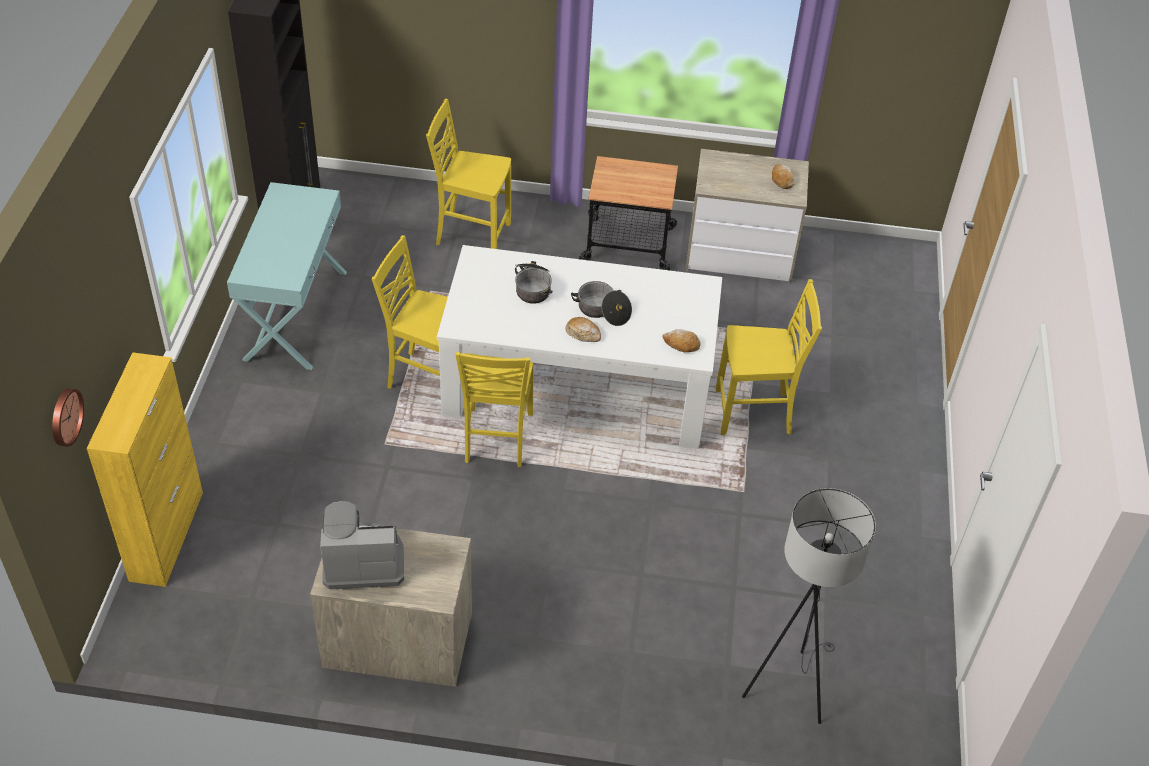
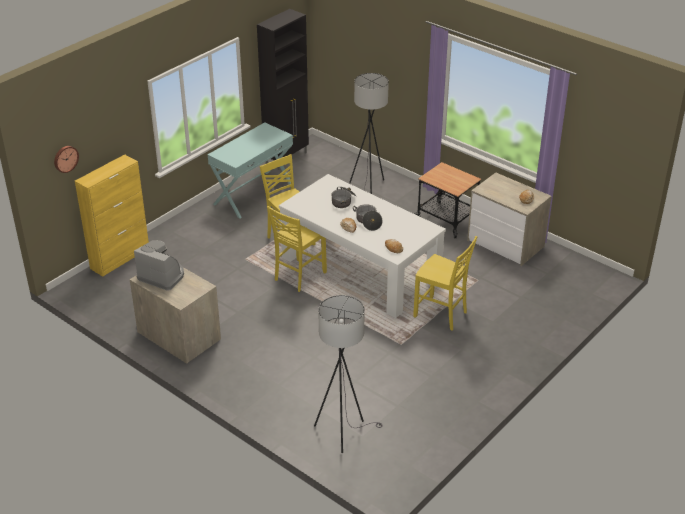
camera: 35 degrees right, 10 degrees down
yellow chair [426,99,511,249] -> grey floor lamp [349,73,389,194]

